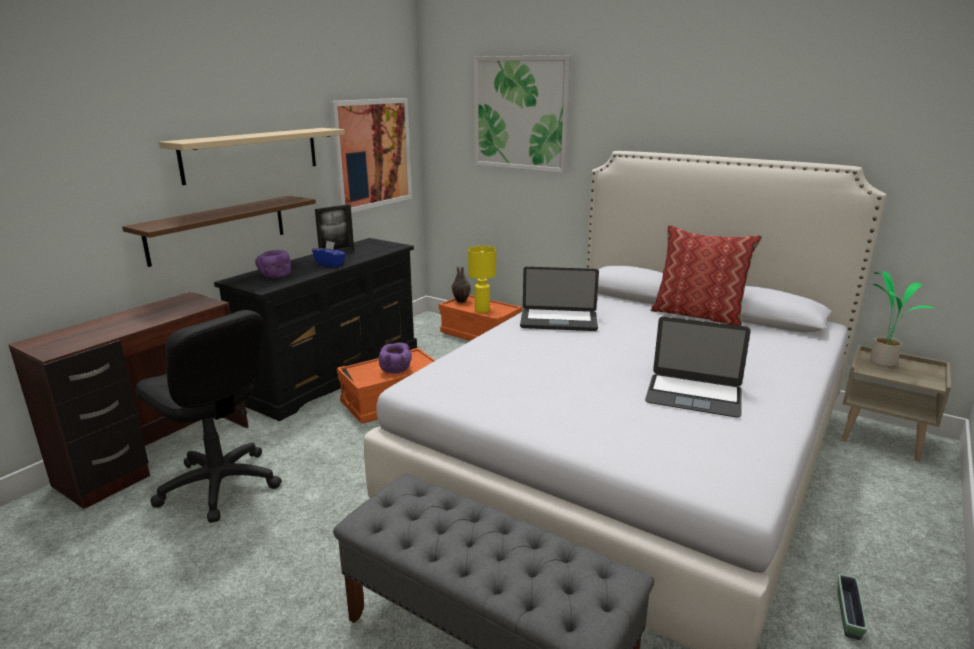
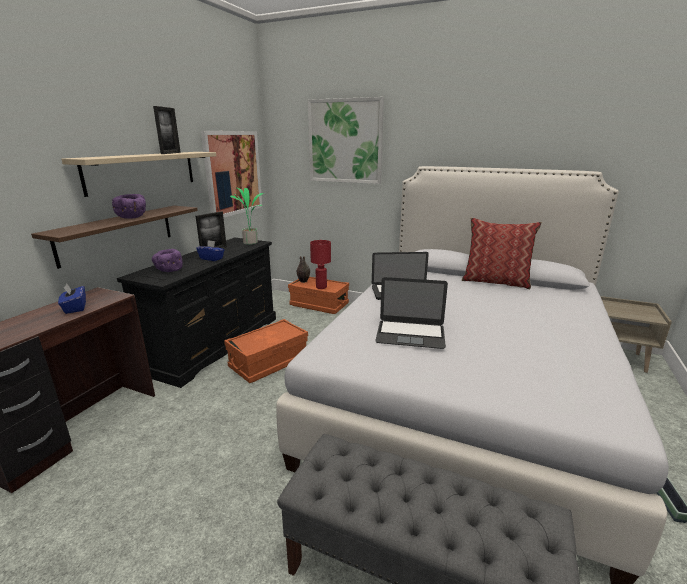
camera: 10 degrees left, 0 degrees up
black office chair [135,310,282,523] -> none
purple bowl [379,343,412,374] -> purple bowl moved to [112,194,146,219]
yellow table lamp [468,246,496,313] -> red table lamp [310,240,331,289]
laptop [645,317,751,417] -> laptop moved to [375,277,448,349]
potted plant [870,271,935,367] -> potted plant moved to [230,187,264,245]
none -> blue tissue box [58,283,86,314]
none -> picture frame [153,106,181,154]

